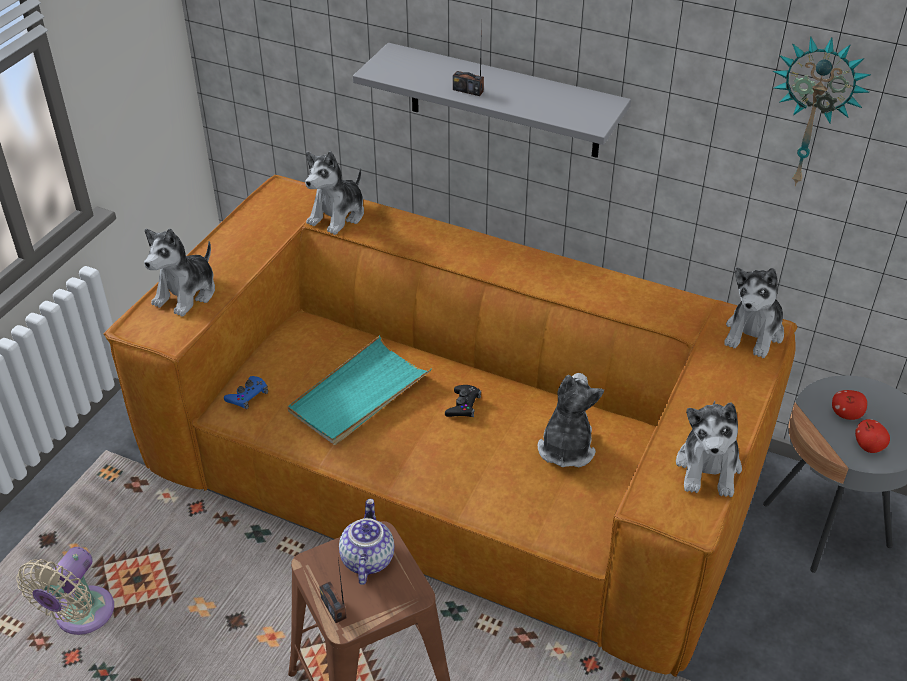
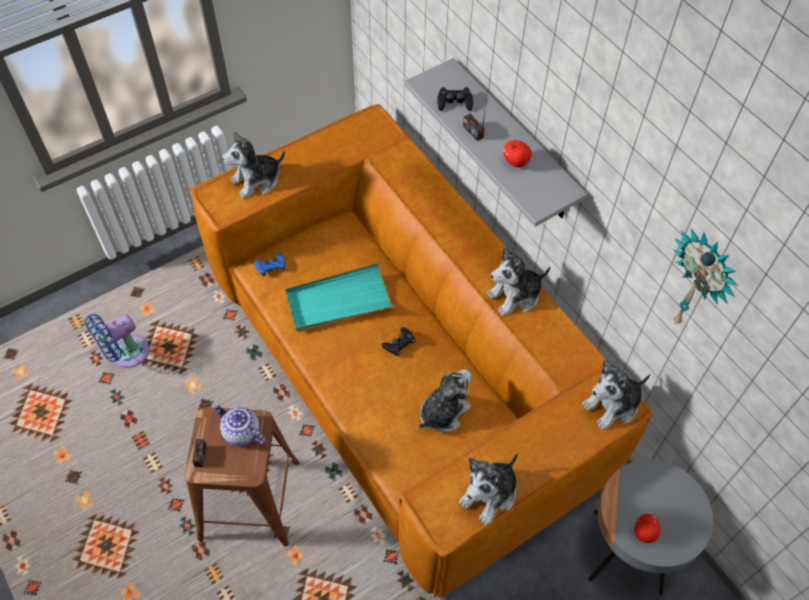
camera: 30 degrees right, 15 degrees up
beige fan [16,547,114,635] -> blue fan [85,314,149,368]
plush toy [305,151,364,235] -> plush toy moved to [487,246,550,316]
teapot [339,499,394,585] -> teapot turned 90 degrees counterclockwise [212,403,266,446]
apple [832,390,867,420] -> apple moved to [503,140,532,167]
none -> black game controller [437,87,473,111]

